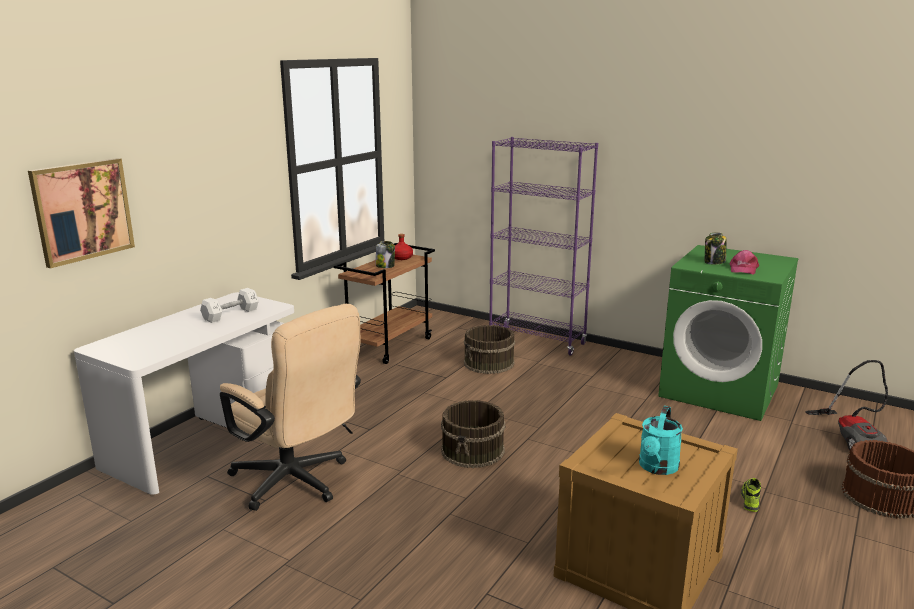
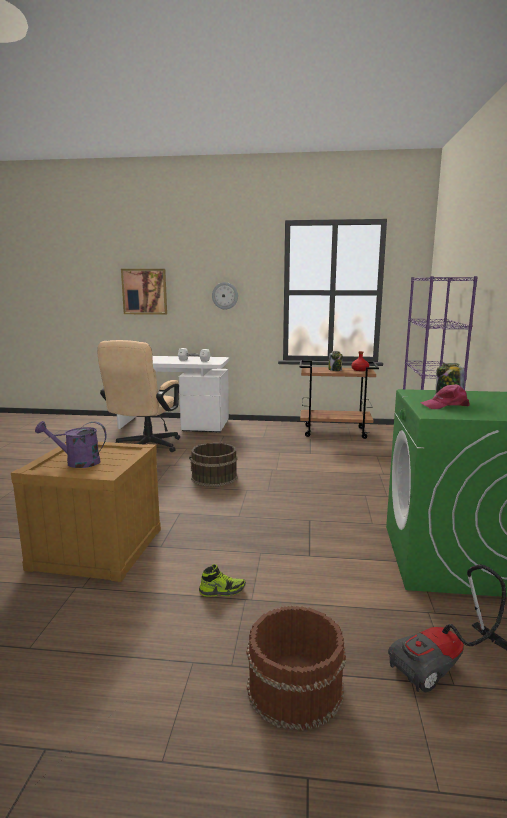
camera: 65 degrees right, 5 degrees down
brown bucket [464,325,515,374] -> none
turquoise watering can [639,406,683,475] -> purple watering can [35,421,107,468]
none -> wall clock [212,282,238,309]

